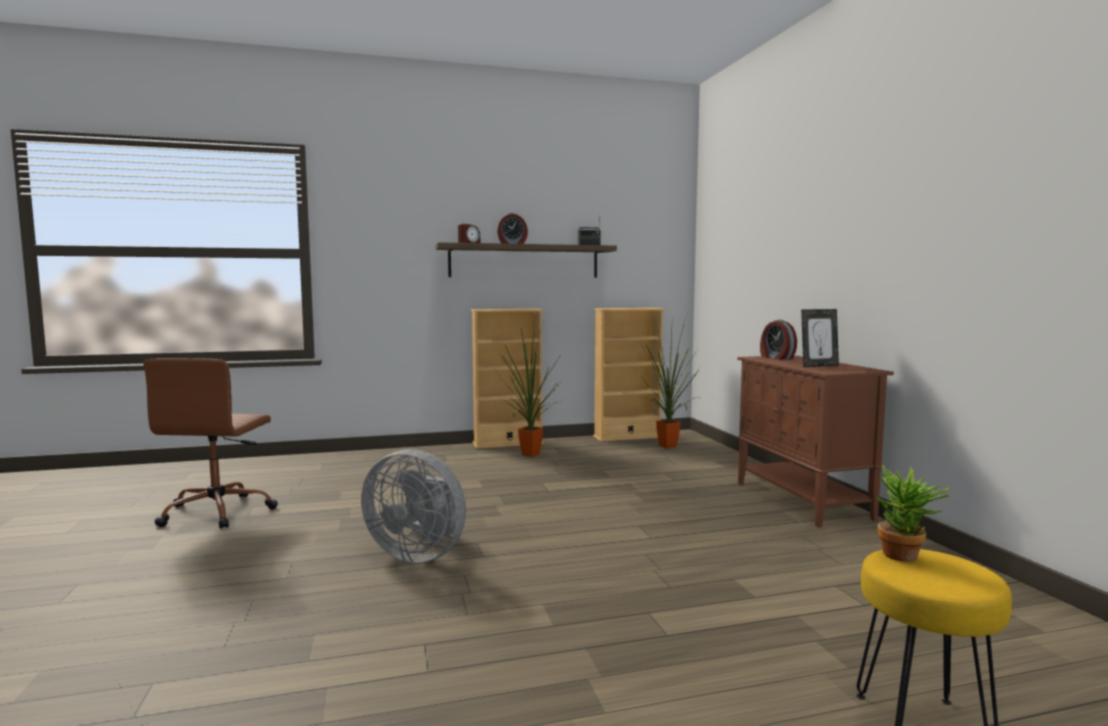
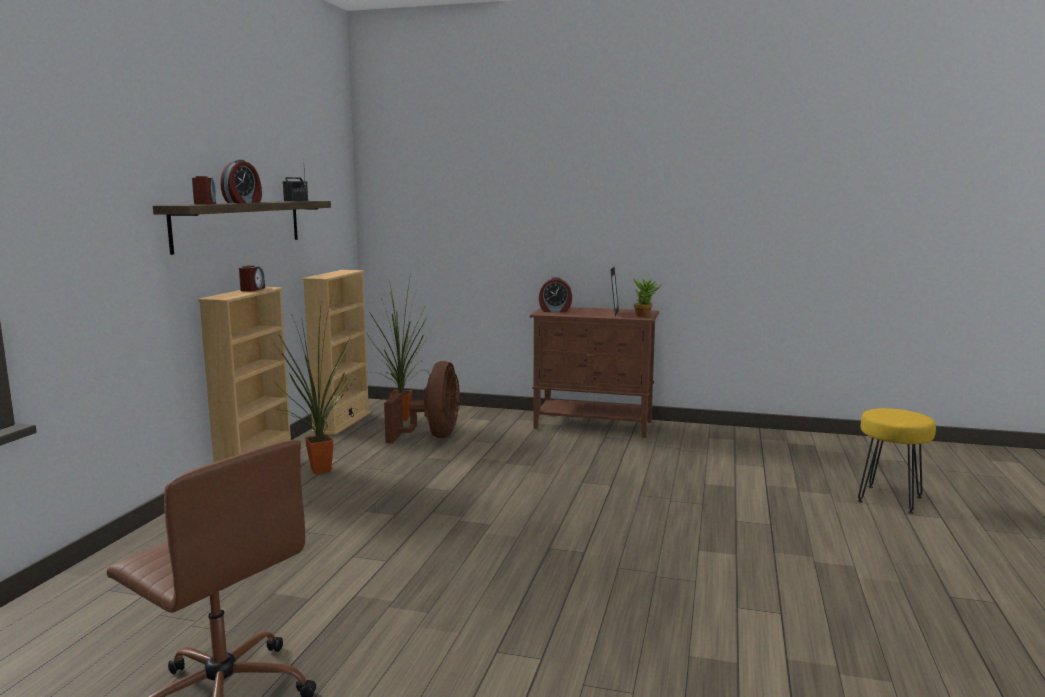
camera: 60 degrees left, 5 degrees up
grey fan [361,449,466,563] -> none
potted plant [874,465,951,562] -> potted plant moved to [633,278,662,317]
none -> alarm clock [239,265,265,291]
none -> brown fan [384,361,460,443]

